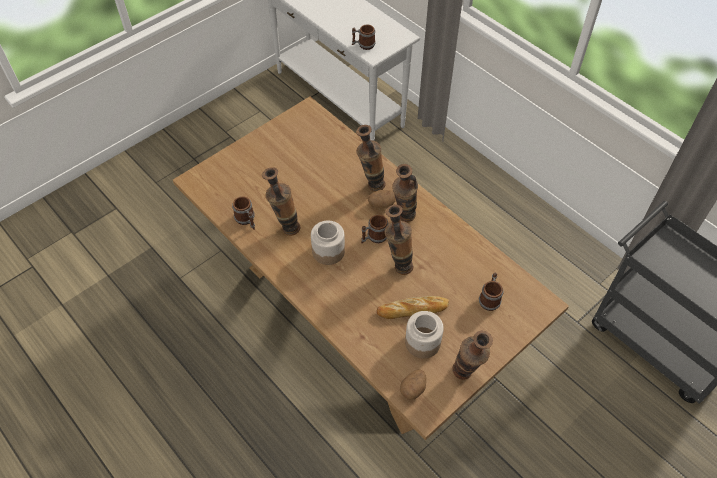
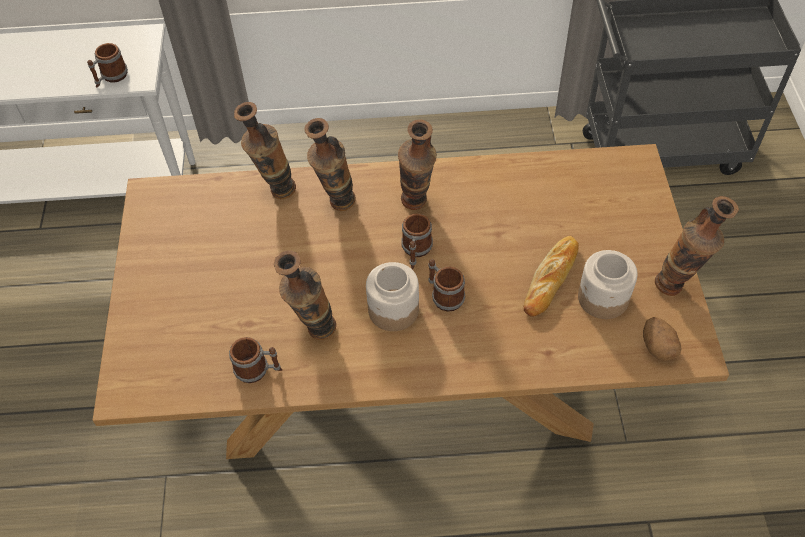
camera: 50 degrees left, 0 degrees up
potato [367,190,396,208] -> none
vase [385,204,413,275] -> vase moved to [234,102,296,199]
mug [479,273,503,311] -> mug moved to [428,259,465,312]

